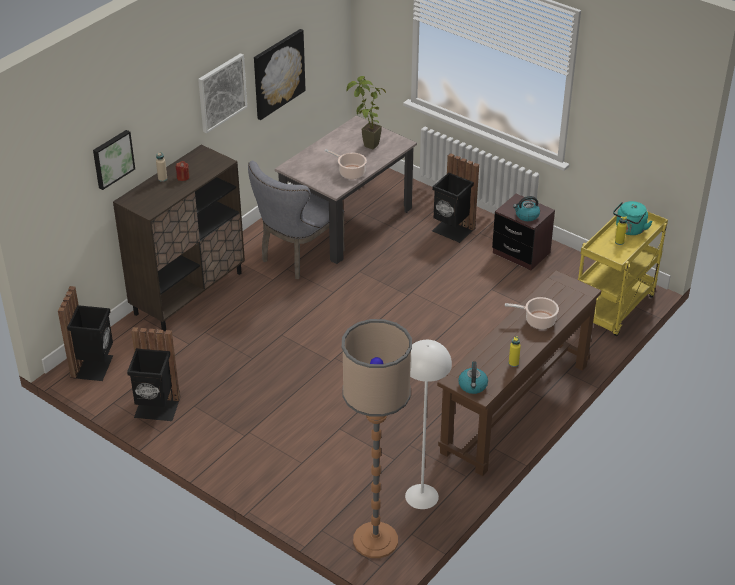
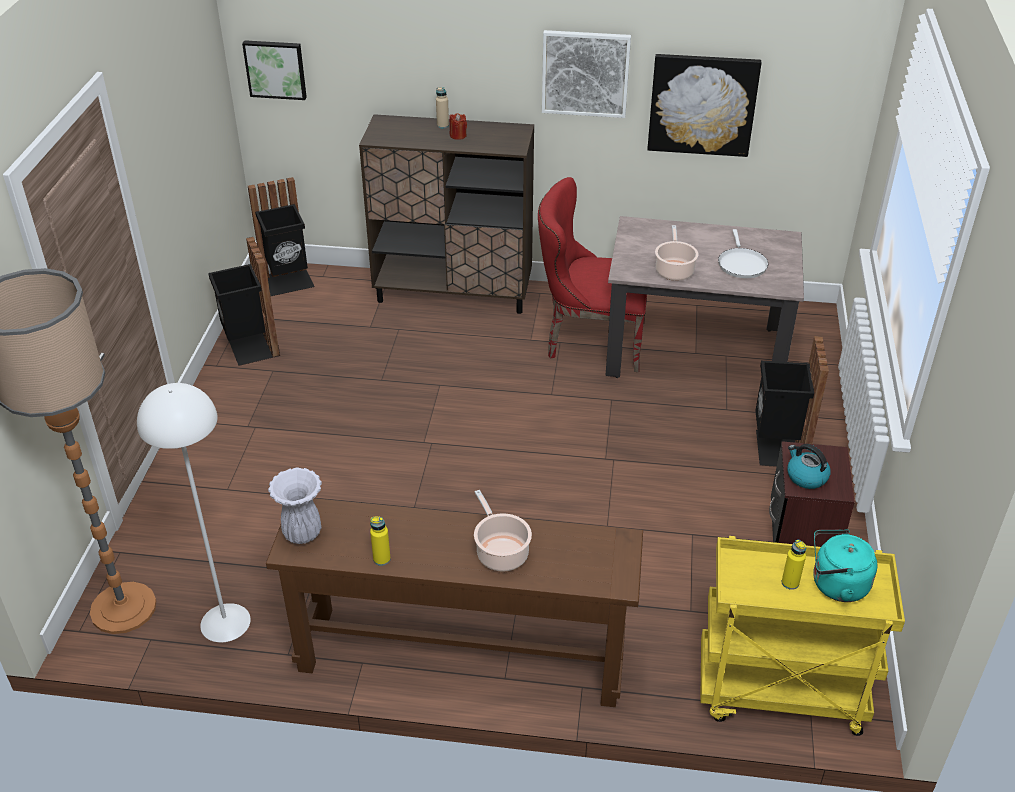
camera: 60 degrees right, 0 degrees up
picture [93,130,135,190] -> picture moved to [242,40,307,100]
grey chair [248,161,345,279] -> red chair [538,177,647,372]
potted plant [346,76,386,150] -> white frying pan [718,229,768,278]
kettle [458,361,488,394] -> white vase [268,467,322,544]

